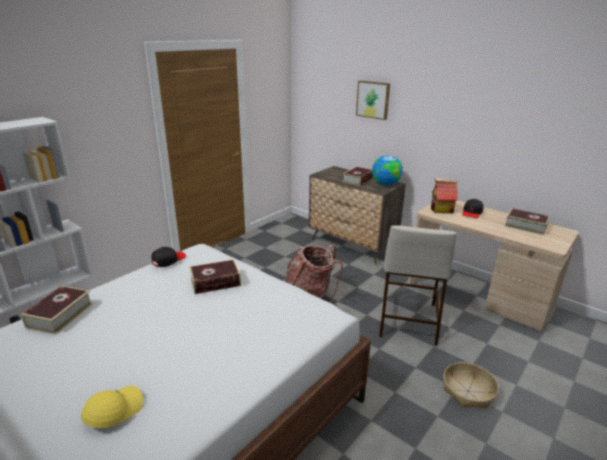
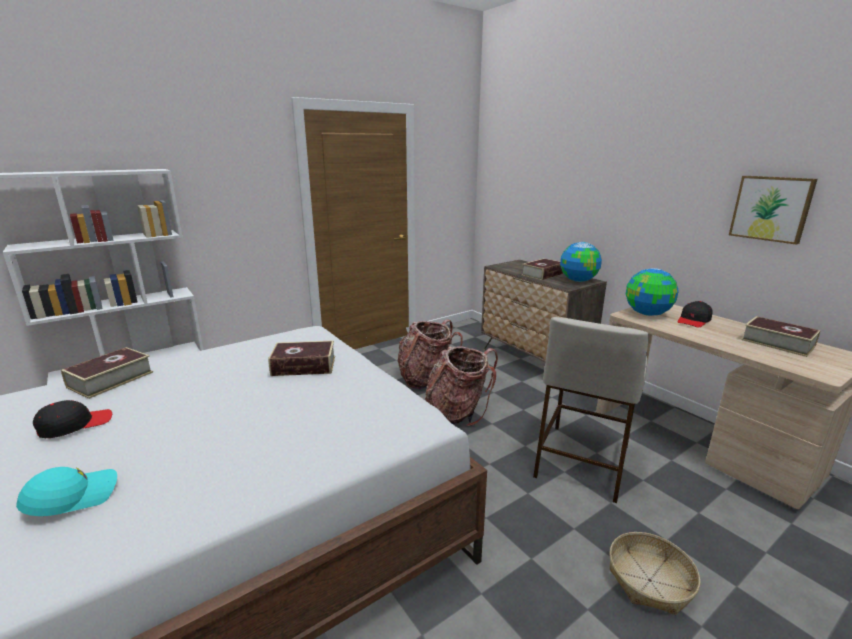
camera: 15 degrees right, 5 degrees down
yellow cap [81,386,143,428] -> turquoise cap [16,467,117,516]
black cap [152,247,186,267] -> black cap moved to [33,400,112,438]
picture [356,81,390,120] -> picture moved to [729,176,818,244]
toy house [431,178,458,213] -> globe [626,268,679,316]
none -> backpack [398,319,463,389]

